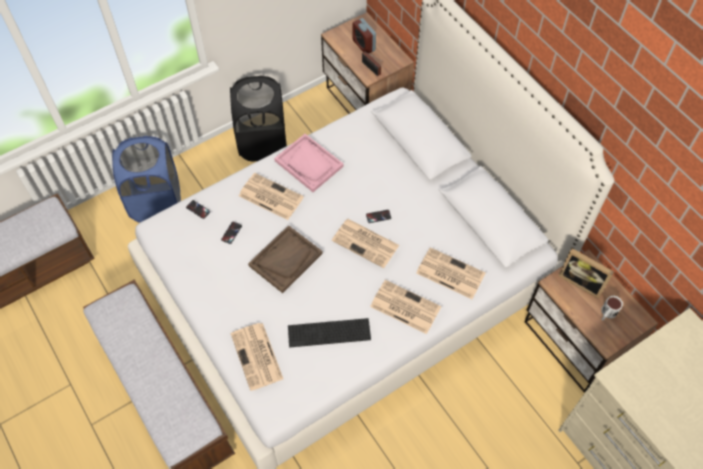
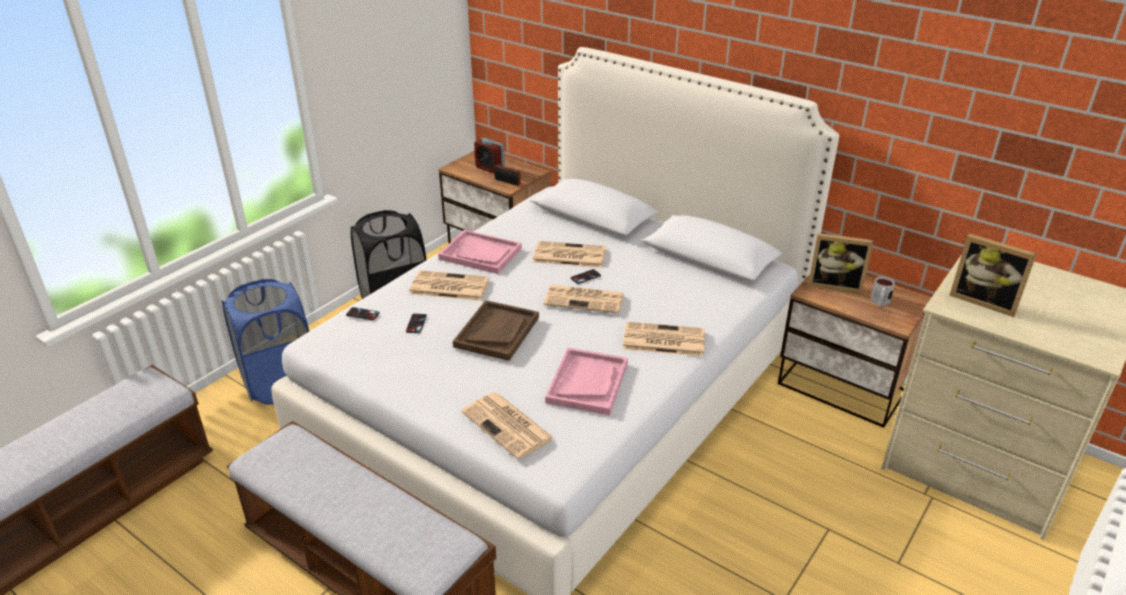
camera: 20 degrees left, 25 degrees down
keyboard [288,318,371,347] -> pink tray [545,348,628,415]
newspaper [416,247,486,299] -> newspaper moved to [533,241,606,268]
none -> picture frame [949,233,1037,317]

